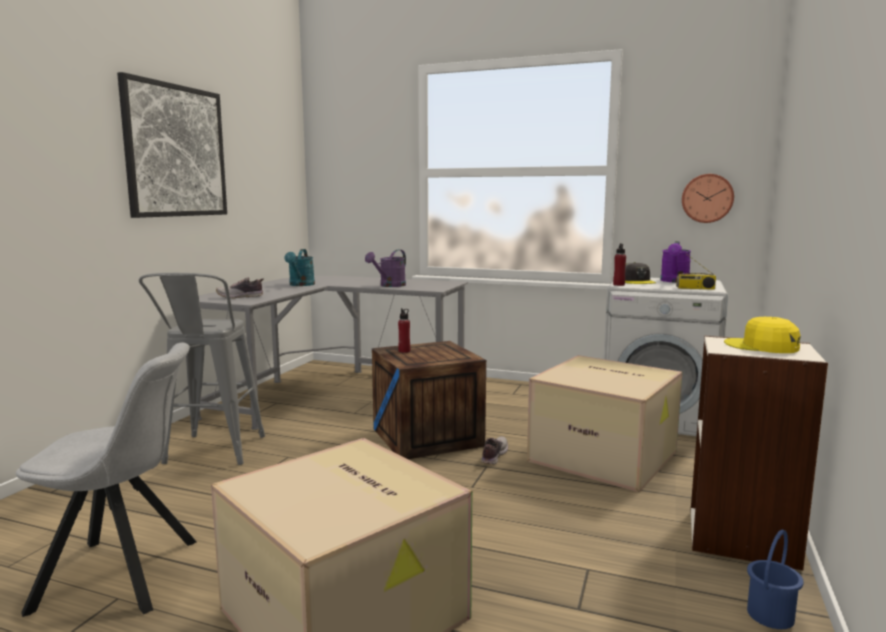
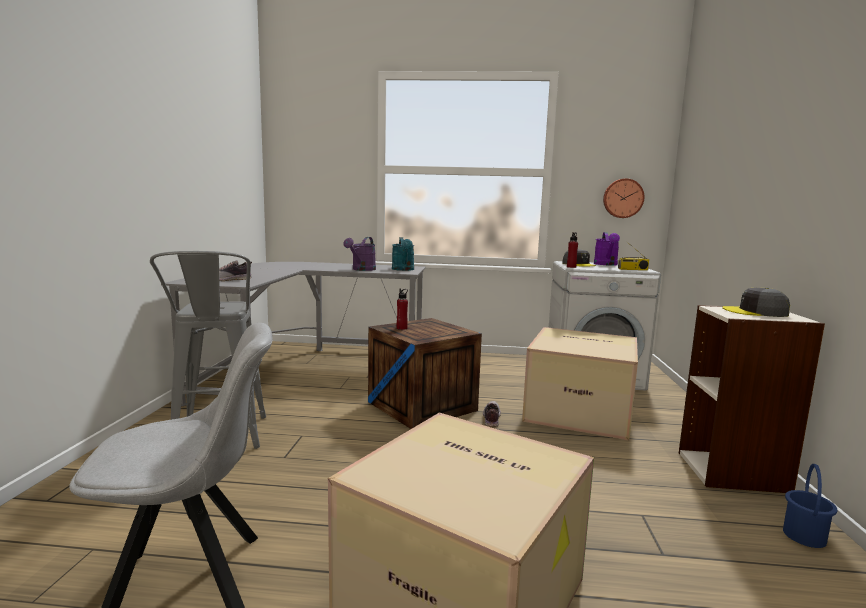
camera: 15 degrees left, 0 degrees up
picture [117,72,227,218] -> none
turquoise watering can [284,249,315,286] -> turquoise watering can moved to [392,237,414,271]
yellow cap [724,317,801,353] -> grey cap [722,288,790,317]

